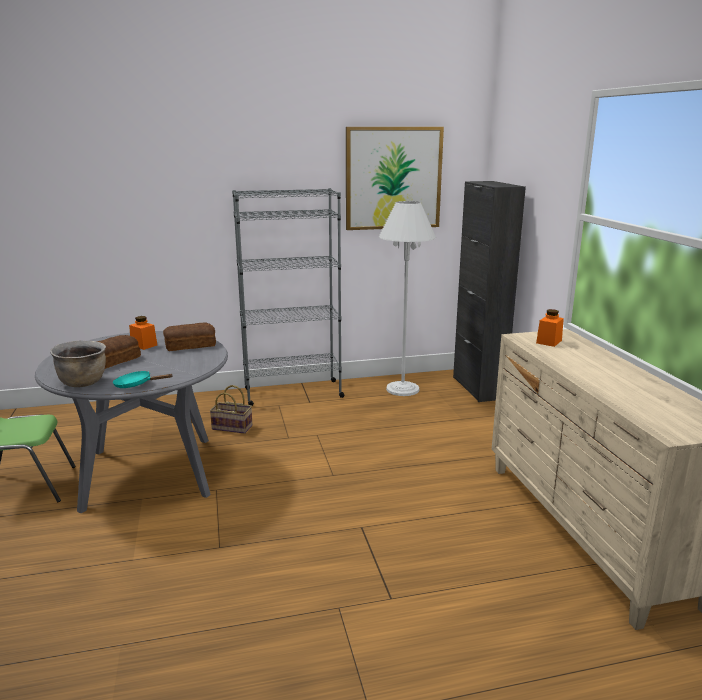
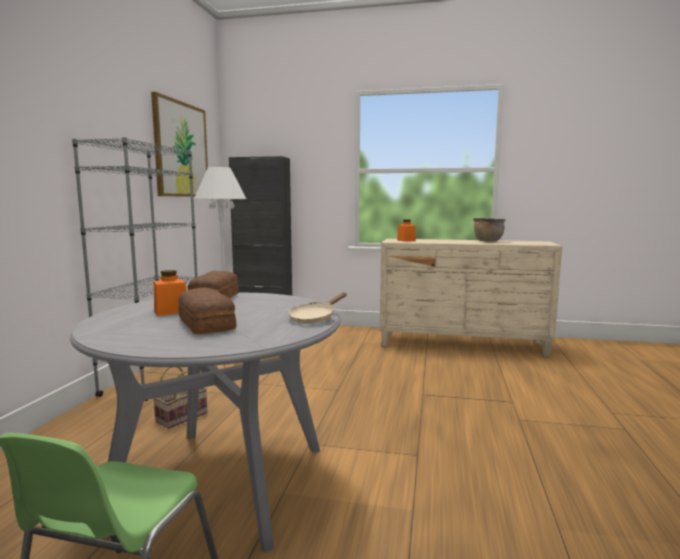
camera: 65 degrees left, 10 degrees down
brown cooking pot [50,341,106,387] -> brown cooking pot moved to [473,218,506,242]
turquoise frying pan [113,371,172,388] -> beige frying pan [288,293,347,324]

